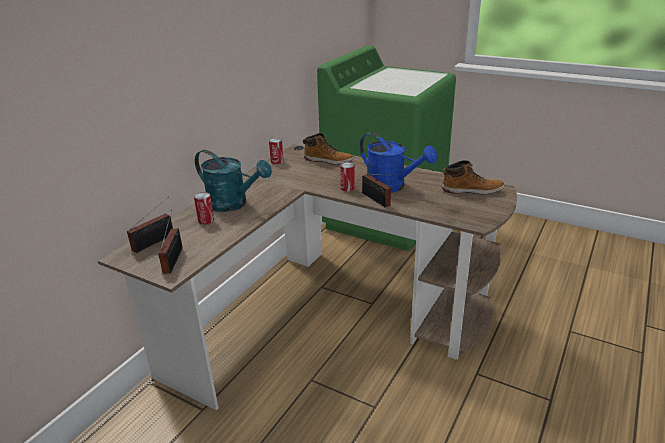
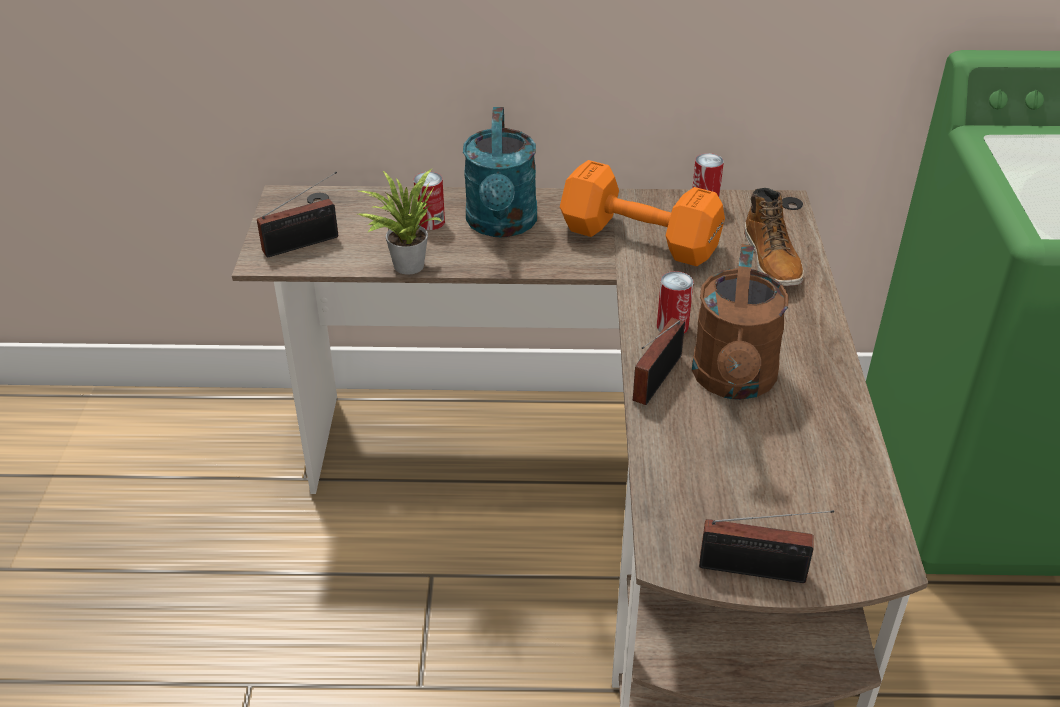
camera: 60 degrees right, 10 degrees up
radio [127,197,173,253] -> radio moved to [699,510,834,583]
blue watering can [360,132,437,193] -> brown watering can [692,244,789,400]
boot [442,160,504,195] -> none
none -> potted plant [358,169,442,275]
none -> orange dumbbell [560,160,725,266]

